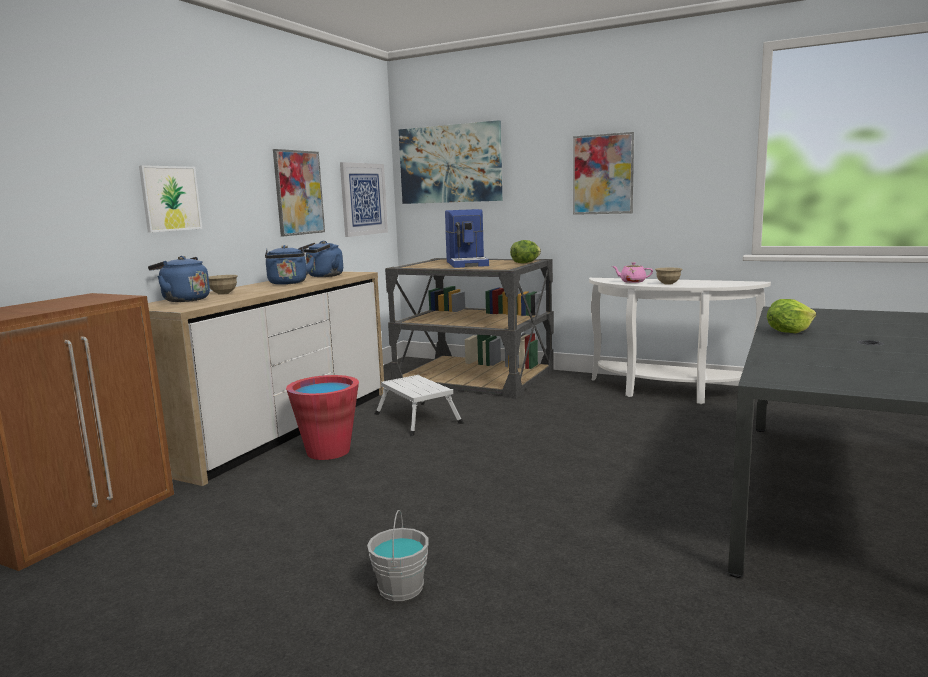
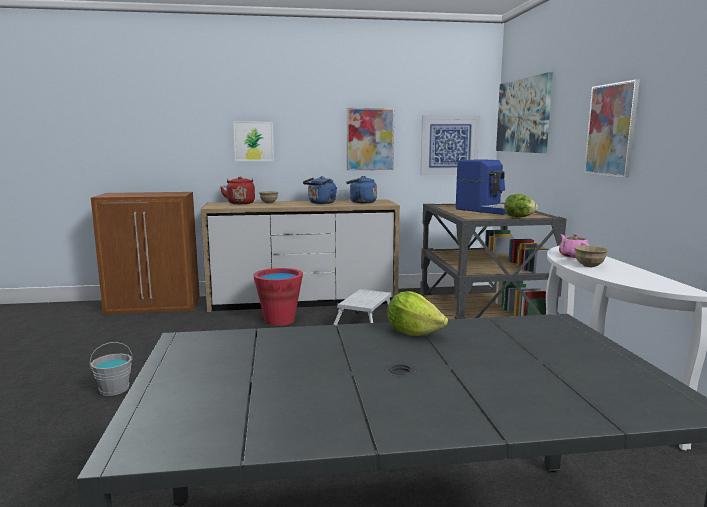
camera: 55 degrees right, 0 degrees up
blue kettle [148,256,210,302] -> red kettle [221,177,255,204]
coffee machine [445,209,489,268] -> coffee machine turned 90 degrees counterclockwise [456,159,506,215]

